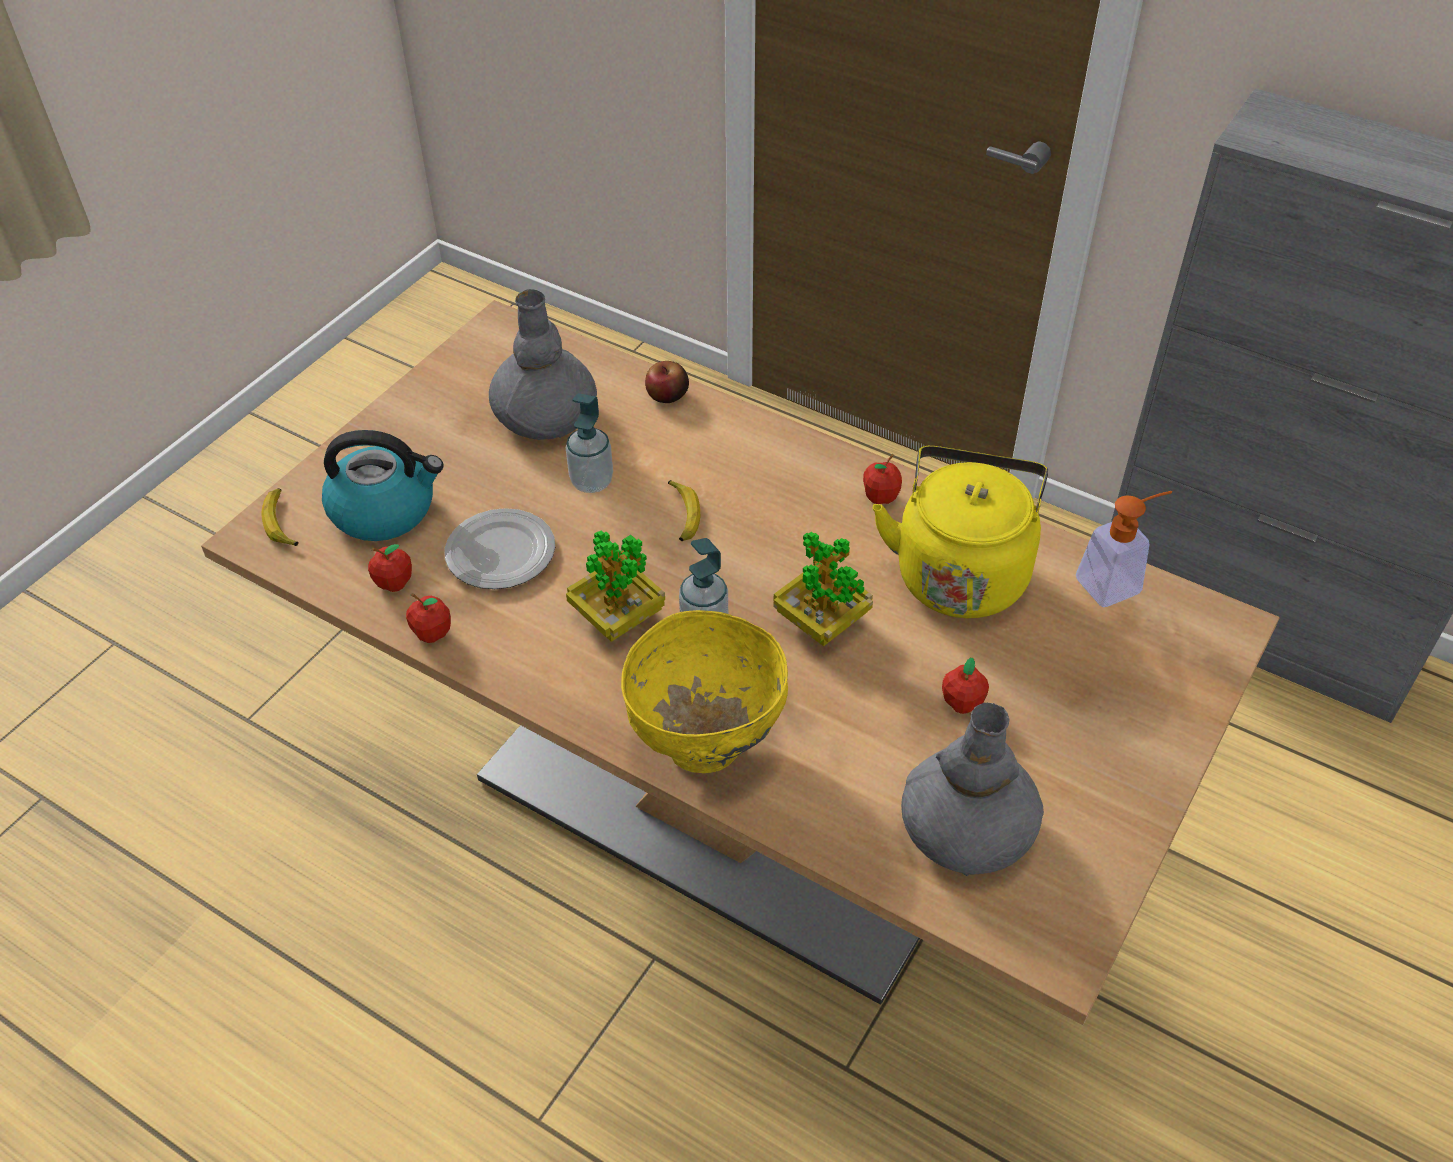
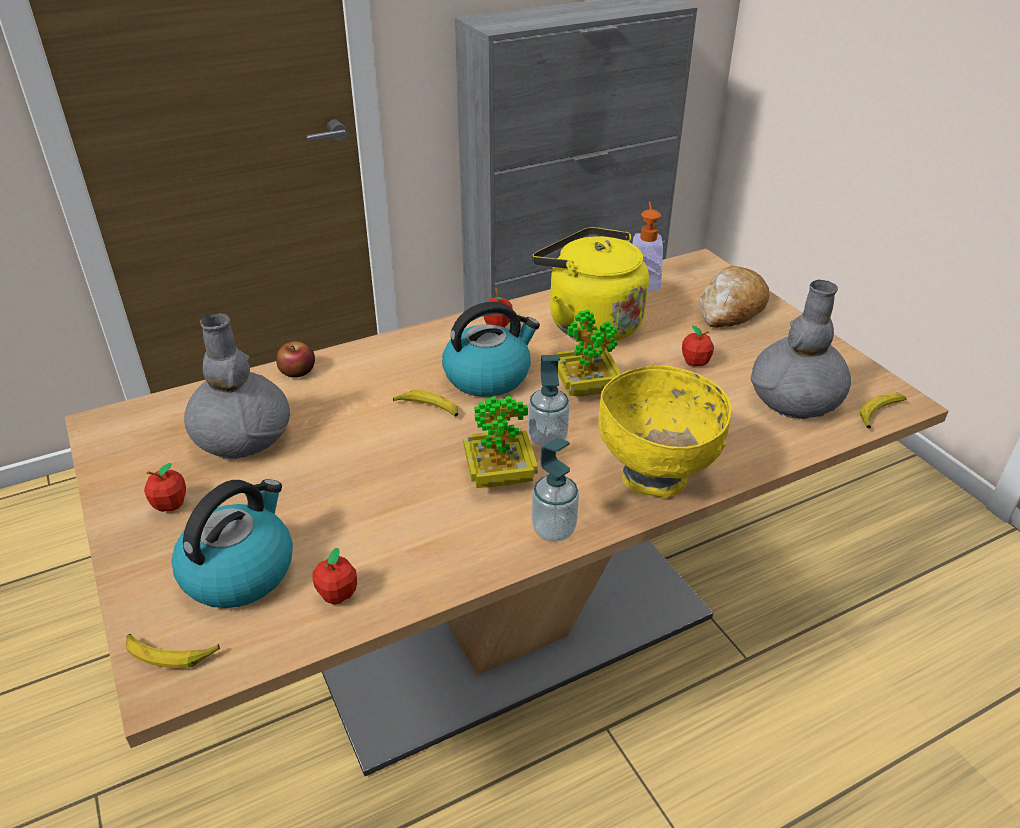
camera: 60 degrees left, 10 degrees down
apple [406,593,451,643] -> apple moved to [144,463,186,512]
plate [444,508,555,589] -> none
soap dispenser [566,393,613,493] -> soap dispenser moved to [532,438,579,542]
none -> kettle [442,302,540,397]
none -> bread [699,266,769,328]
none -> banana [860,393,906,428]

